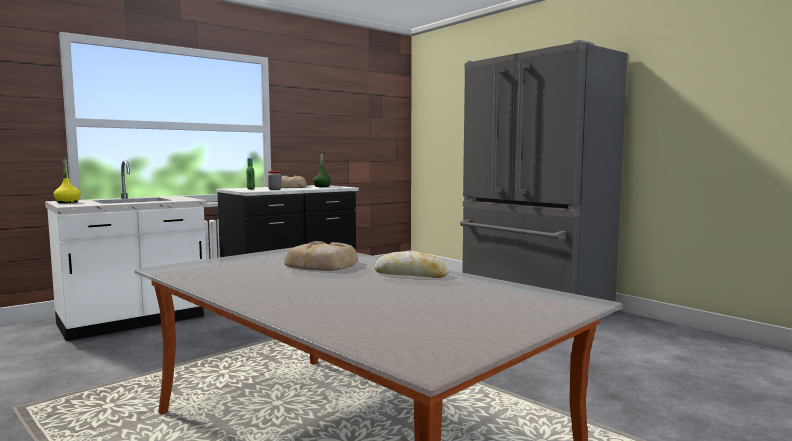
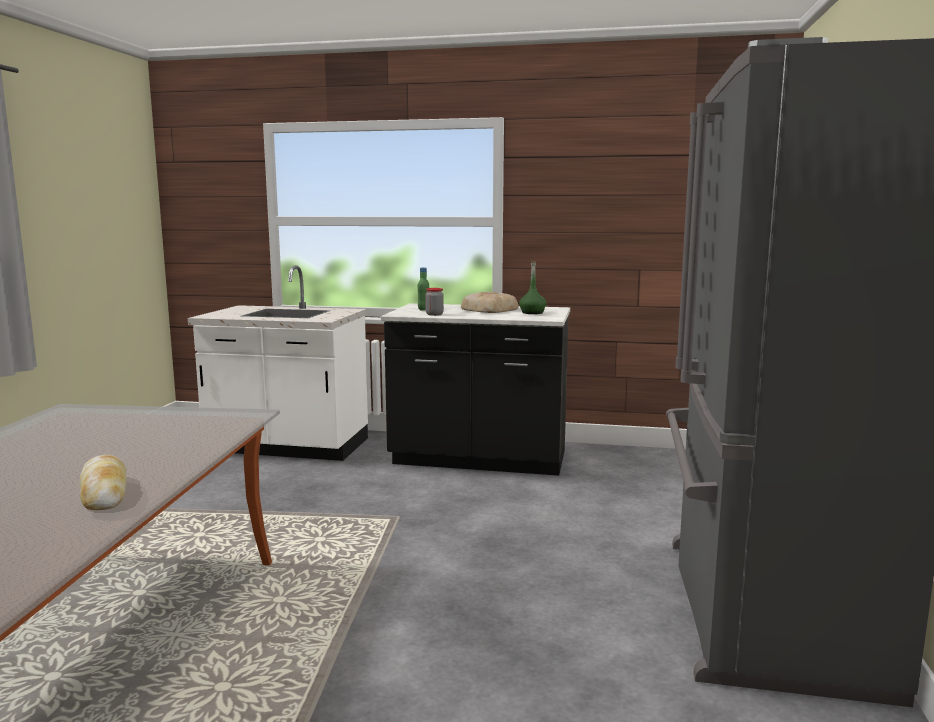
camera: 50 degrees right, 5 degrees up
yellow bottle [53,158,81,203] -> none
bread [284,241,358,271] -> none

